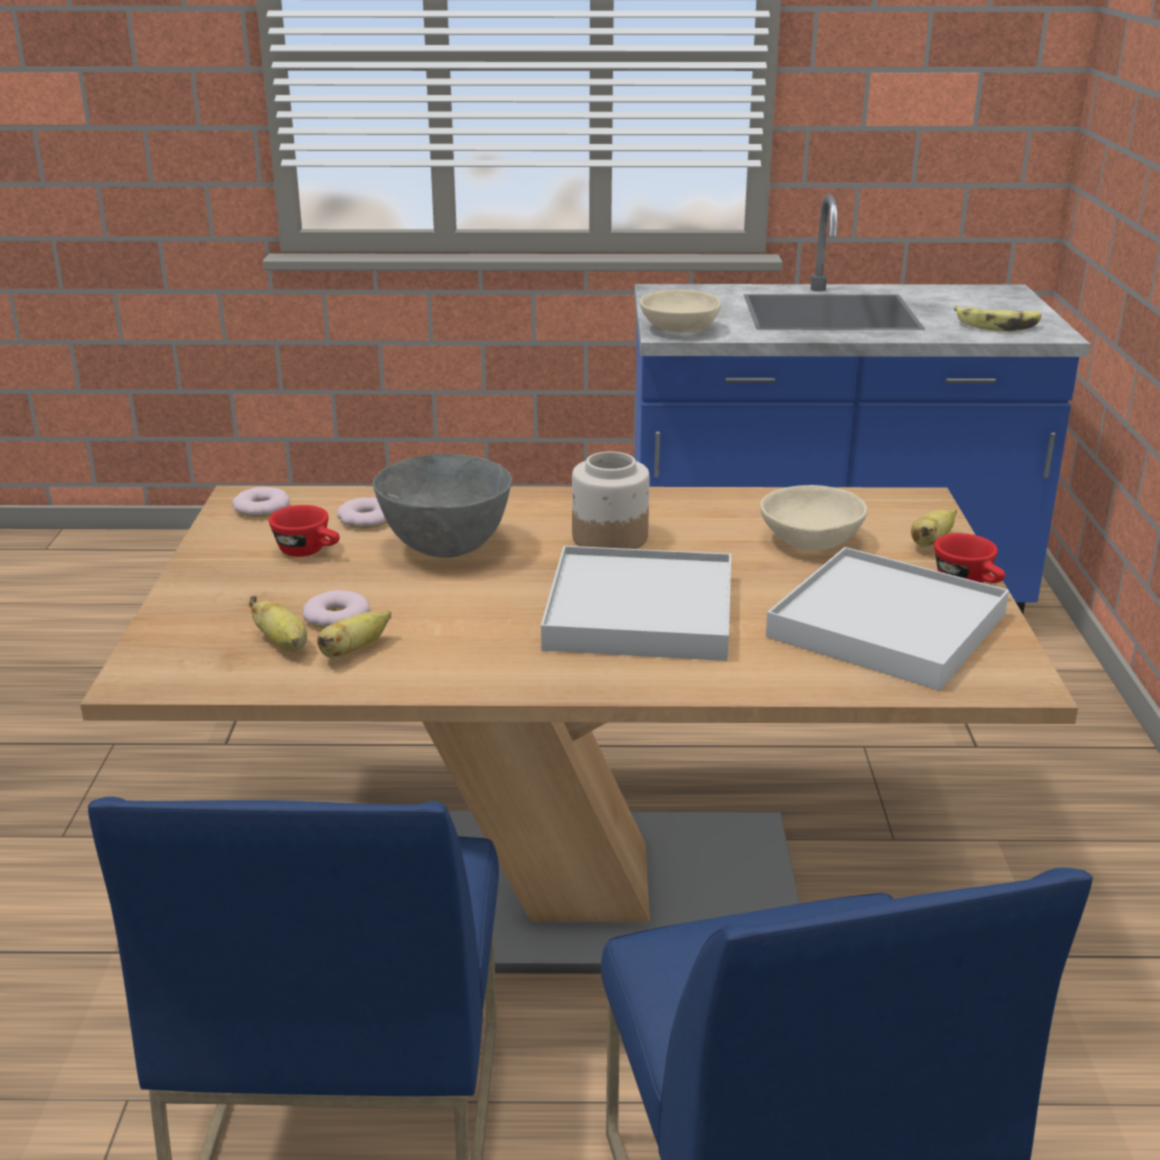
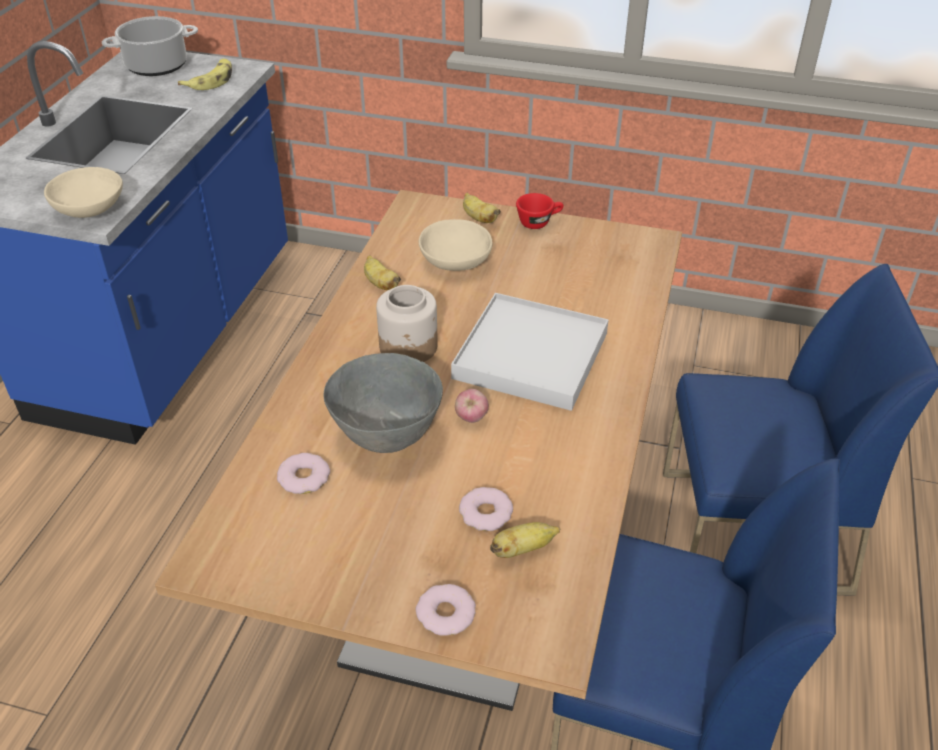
camera: 75 degrees left, 15 degrees up
donut [232,487,290,517] -> donut moved to [416,584,476,636]
red cup [269,505,340,557] -> none
banana [317,611,391,658] -> banana moved to [364,255,401,290]
white tray [766,547,1009,691] -> none
none -> cooking pot [102,16,198,76]
none -> apple [455,389,489,423]

